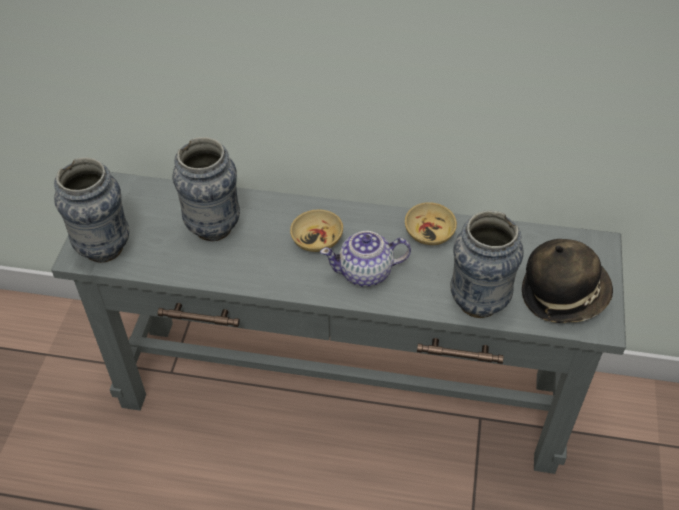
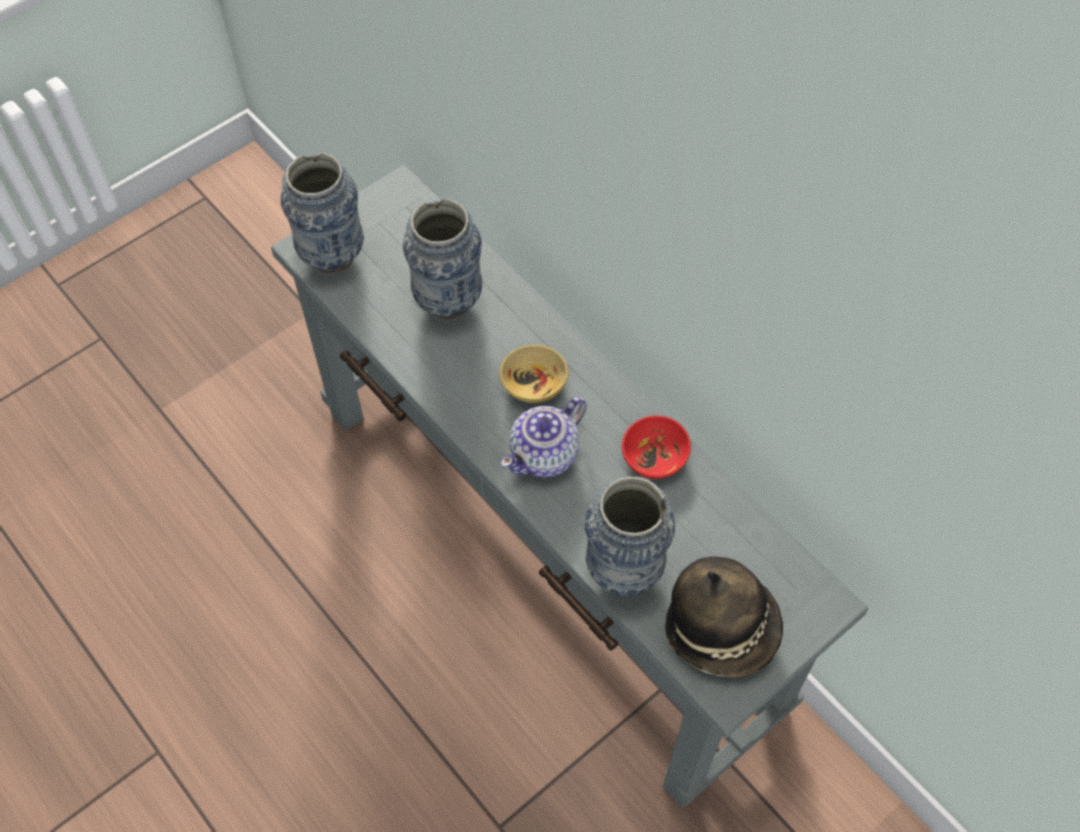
camera: 40 degrees right, 10 degrees up
teapot [320,231,411,287] -> teapot turned 75 degrees counterclockwise [500,397,587,478]
beige bowl [405,202,457,245] -> red bowl [622,415,691,479]

